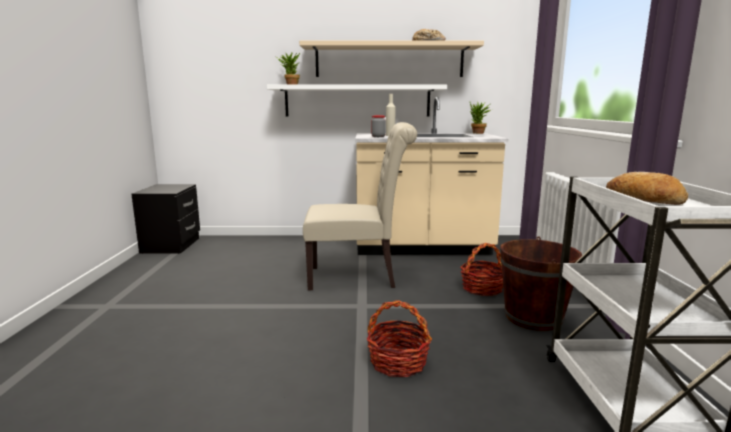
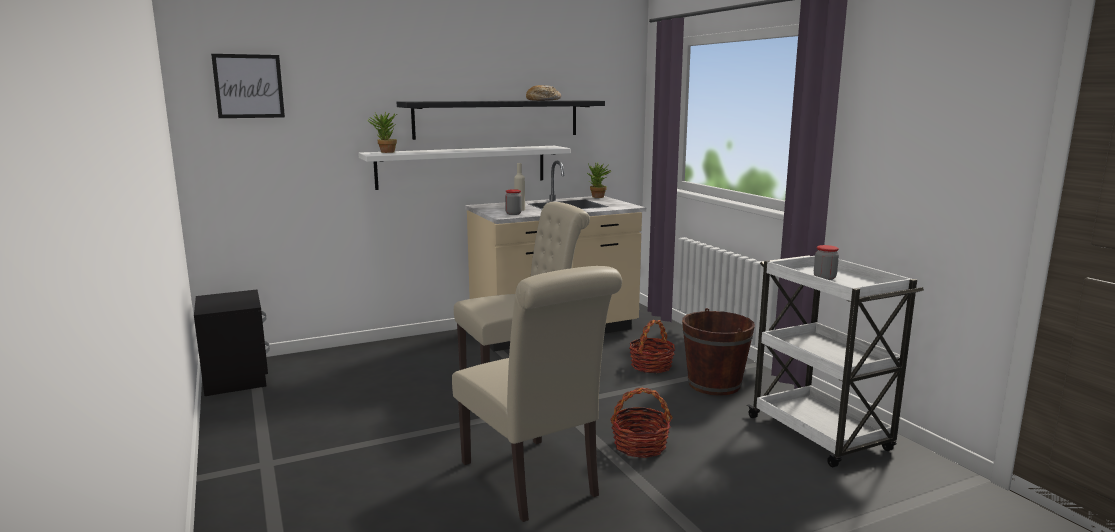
camera: 25 degrees left, 0 degrees up
beige shelf [299,41,484,77] -> black shelf [397,100,605,140]
bread [606,172,688,205] -> jar [814,245,839,280]
none -> picture [211,54,285,118]
none -> beige chair [452,266,622,522]

